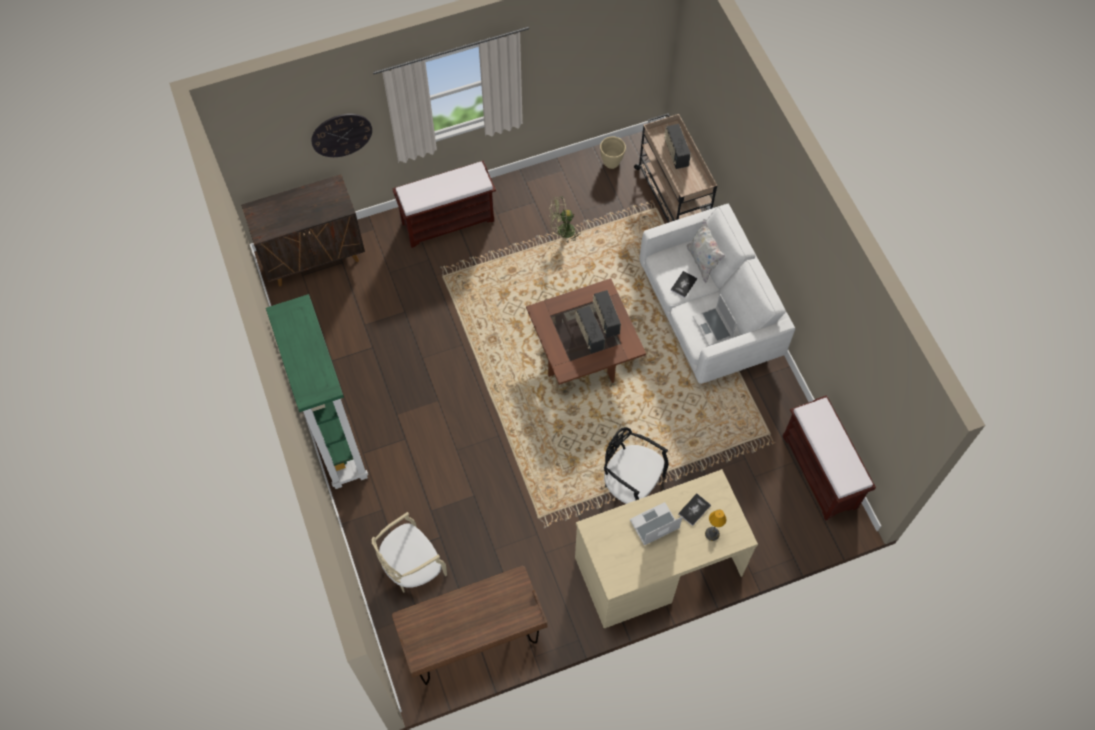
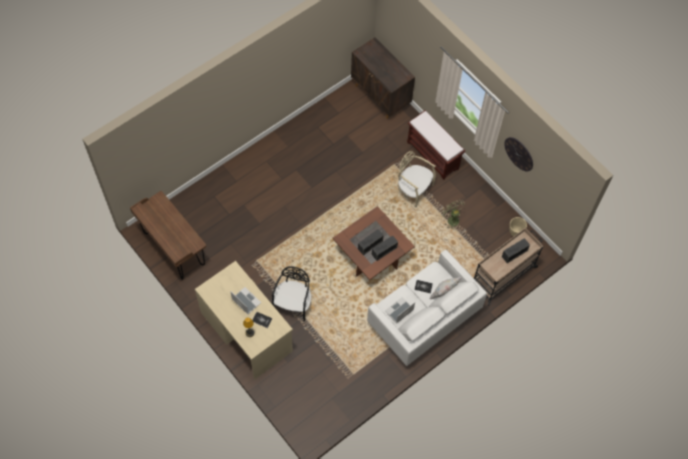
camera: 70 degrees right, 0 degrees up
green bookcase [266,294,368,489] -> none
wall clock [311,114,372,157] -> wall clock moved to [504,137,533,171]
beige chair [372,512,447,593] -> beige chair moved to [398,151,436,207]
brown bench [782,395,876,521] -> none

